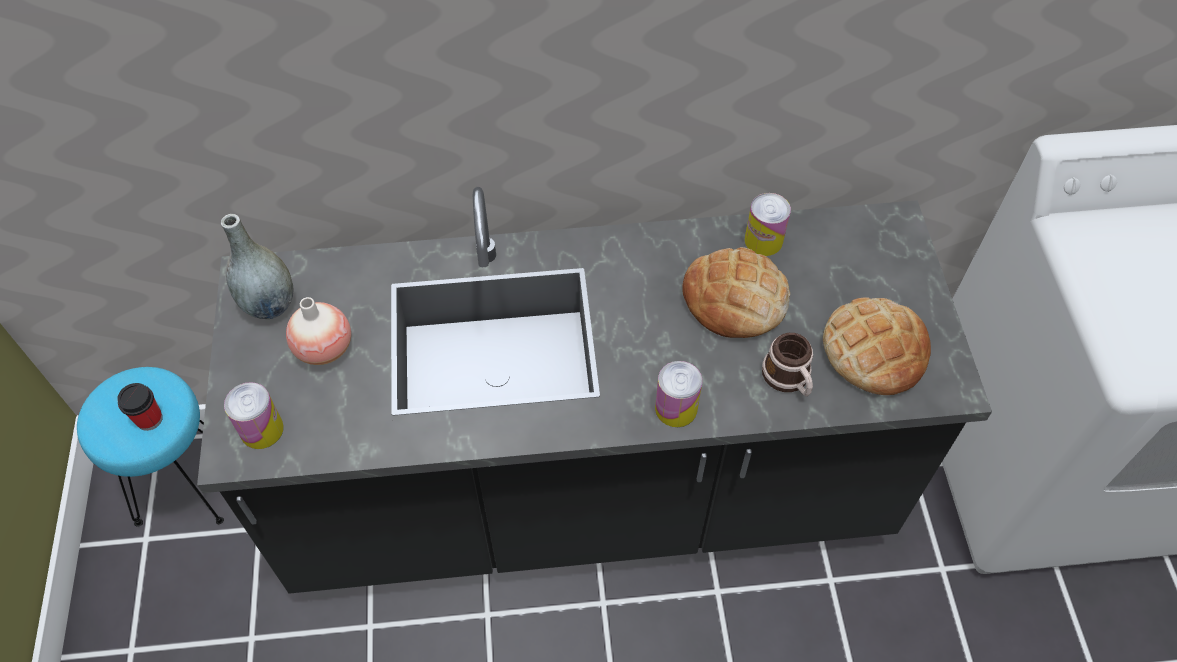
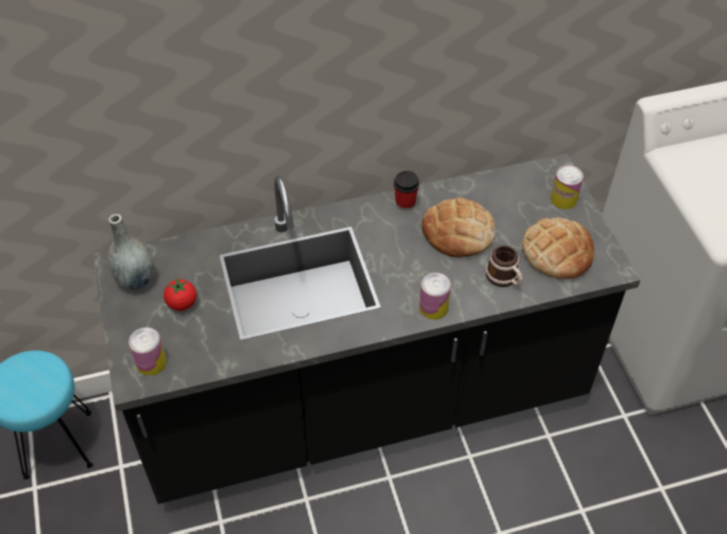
camera: 10 degrees left, 5 degrees down
cup [117,383,163,431] -> cup moved to [394,171,419,211]
vase [286,297,351,365] -> tomato [164,278,197,311]
can [745,193,791,256] -> can moved to [550,165,583,209]

